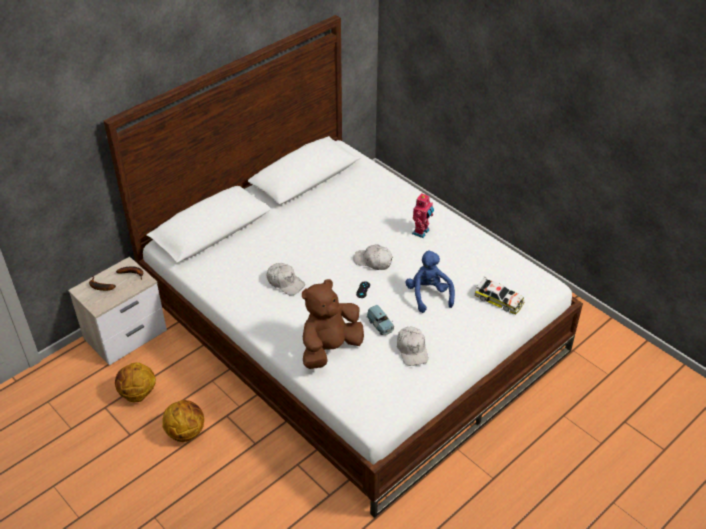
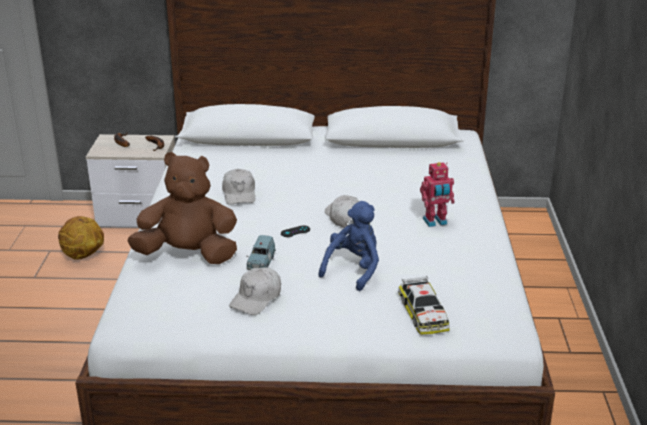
camera: 45 degrees right, 15 degrees down
basketball [162,400,204,442] -> none

